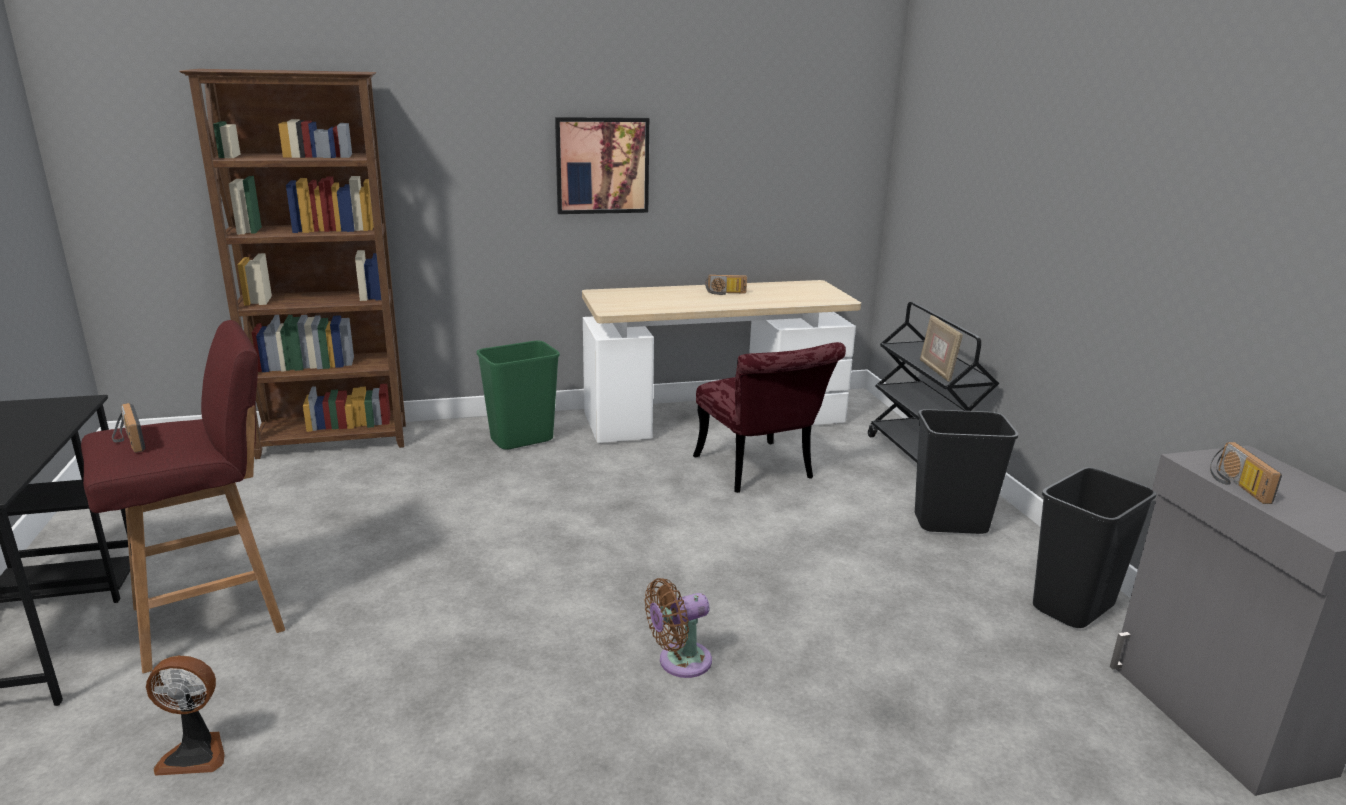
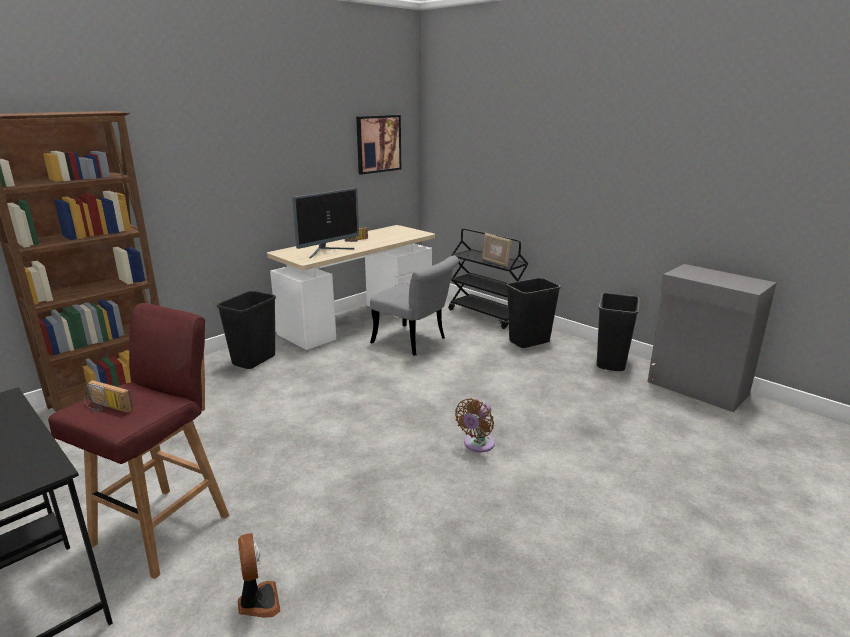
camera: 30 degrees left, 0 degrees up
fan [146,656,225,776] -> fan turned 75 degrees counterclockwise [238,533,280,618]
green trash can [477,341,560,450] -> black trash can [217,291,276,369]
picture [555,117,649,214] -> picture moved to [356,115,401,175]
red chair [693,342,846,493] -> grey chair [370,255,459,356]
radio [1210,442,1282,504] -> none
none -> monitor [292,188,359,258]

